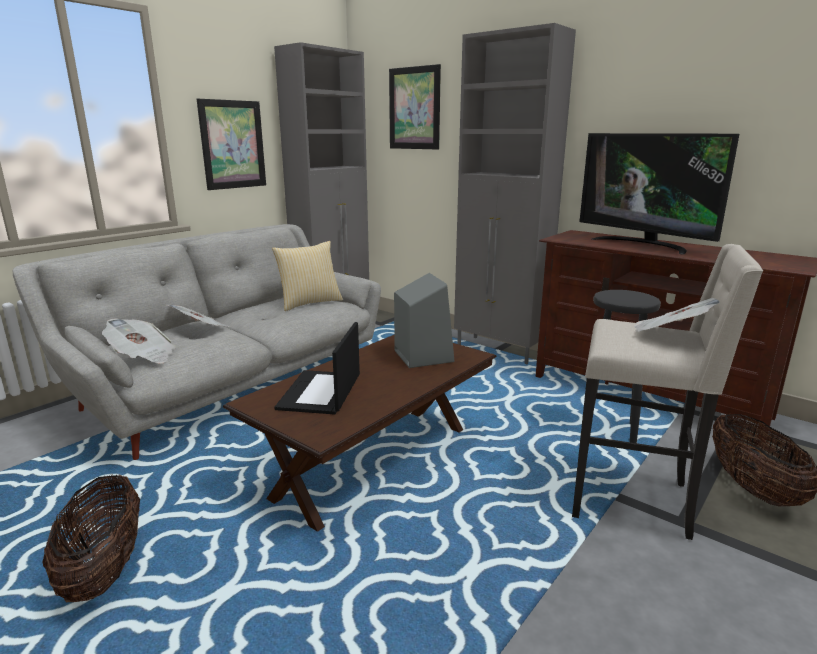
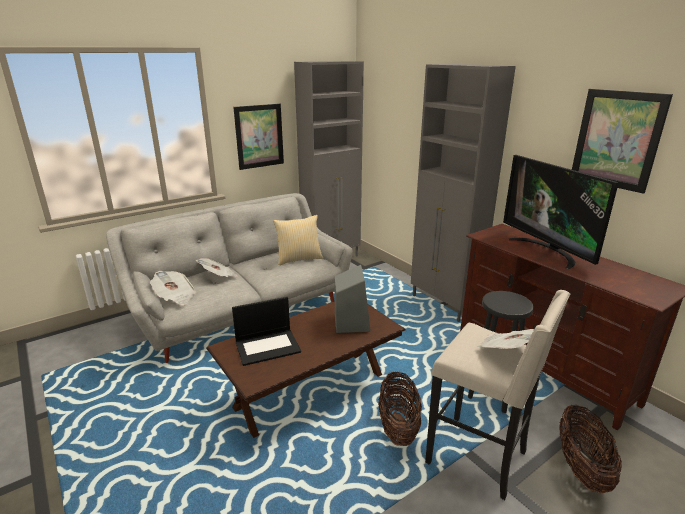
camera: 15 degrees right, 5 degrees up
basket [42,474,140,602] -> basket moved to [378,371,422,446]
laptop [274,322,360,414] -> laptop turned 135 degrees counterclockwise [232,297,301,366]
picture [389,64,441,150] -> picture moved to [572,89,673,194]

